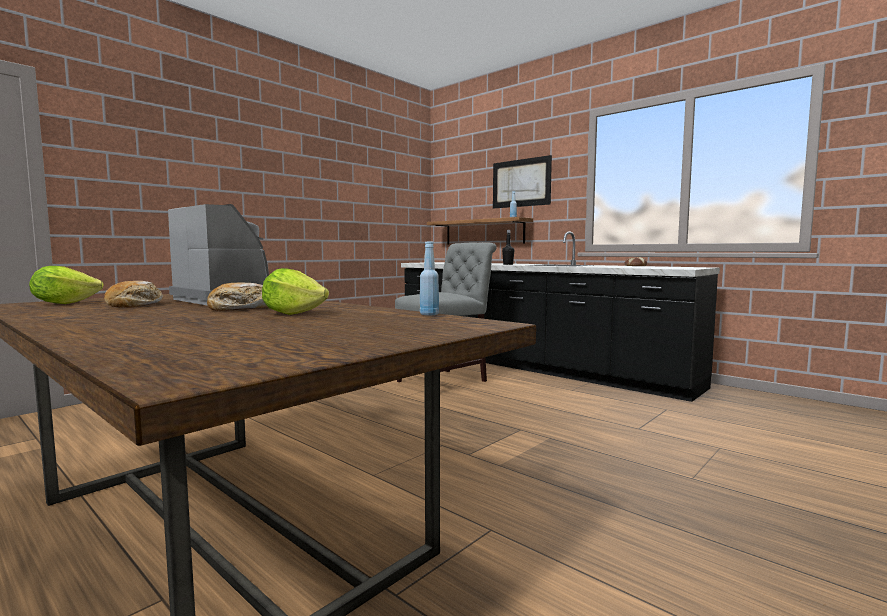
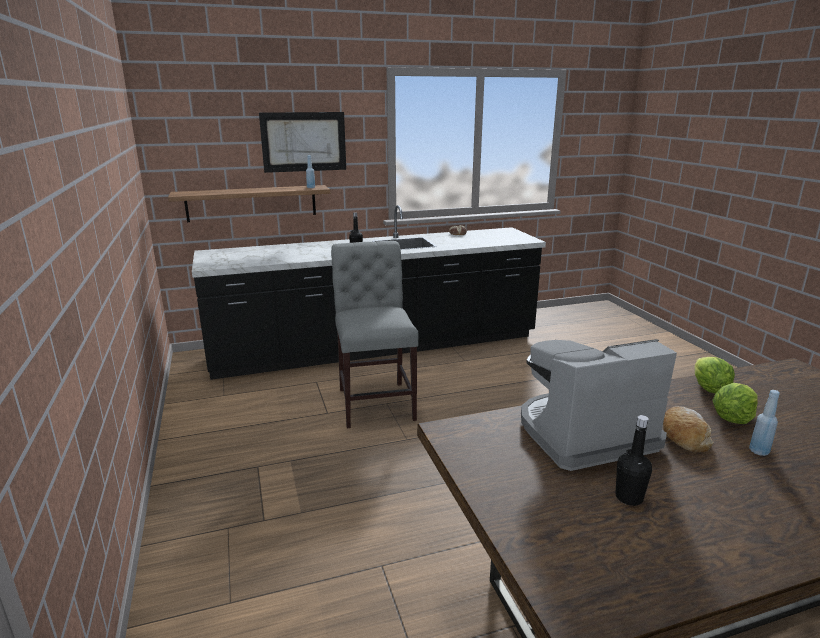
camera: 60 degrees left, 15 degrees up
lettuce [29,266,104,304] -> lettuce moved to [694,357,735,394]
bread [104,281,163,308] -> black bottle [615,415,652,506]
blue bottle [420,242,439,315] -> blue bottle moved to [749,390,780,456]

